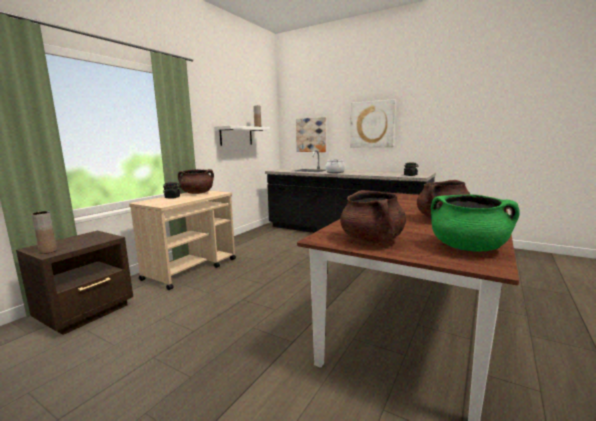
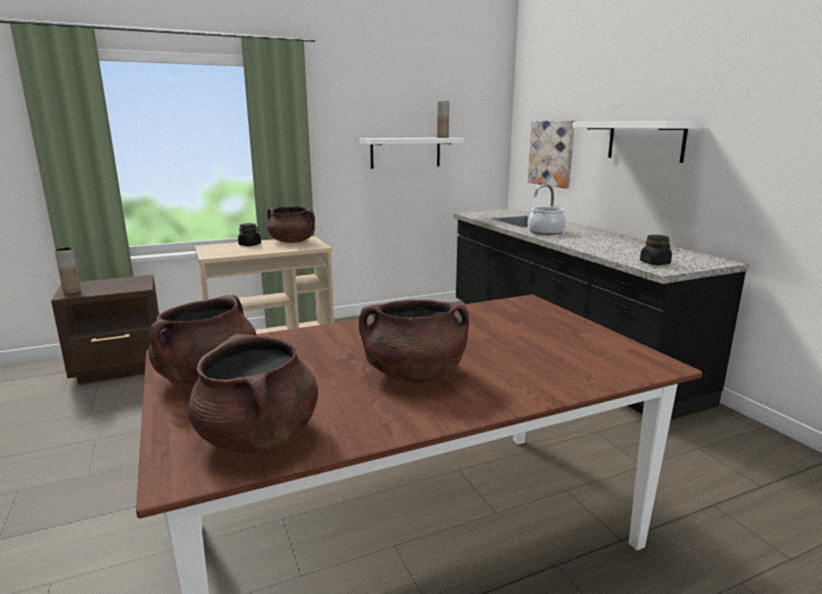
camera: 35 degrees right, 5 degrees up
picture [350,99,396,147] -> white shelf [572,121,702,163]
green cooking pot [431,194,520,252] -> brown cooking pot [188,334,318,454]

